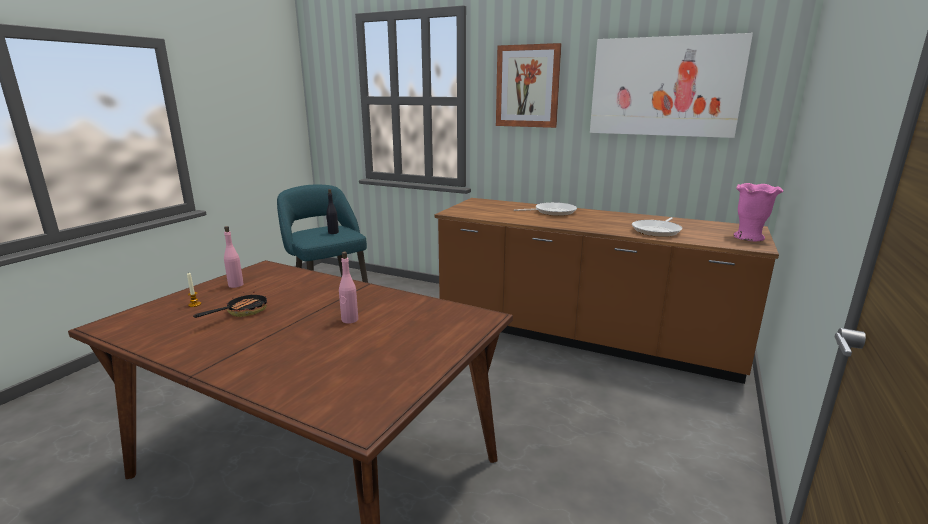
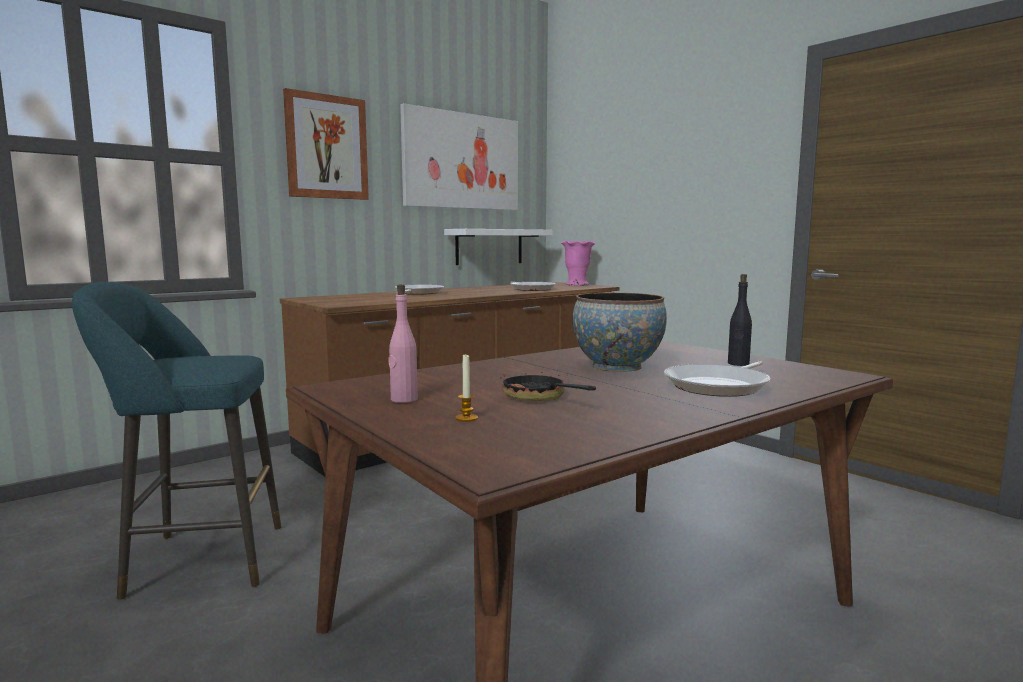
camera: 65 degrees left, 10 degrees down
black bottle [326,189,339,234] -> black bottle moved to [728,274,752,366]
pink bottle [339,252,358,324] -> bowl [573,293,667,372]
none -> white shelf [444,229,553,265]
none -> frying pan [664,361,770,397]

